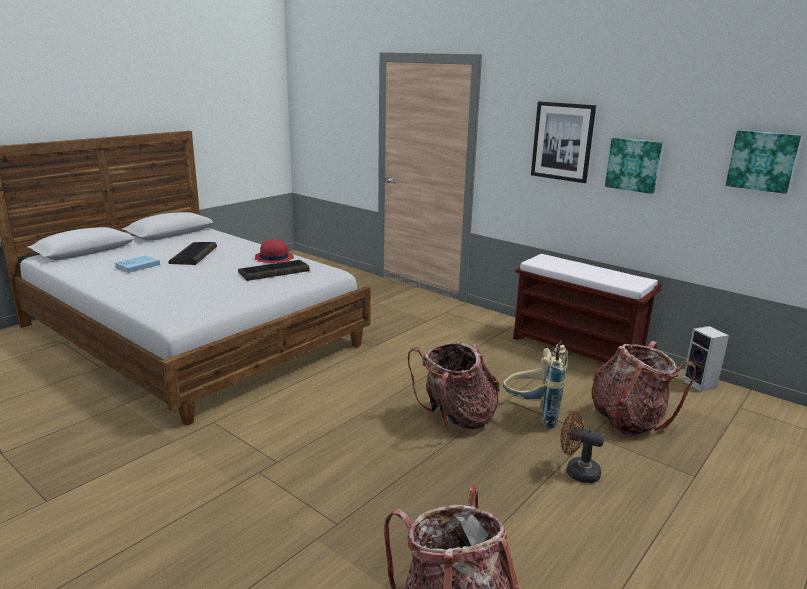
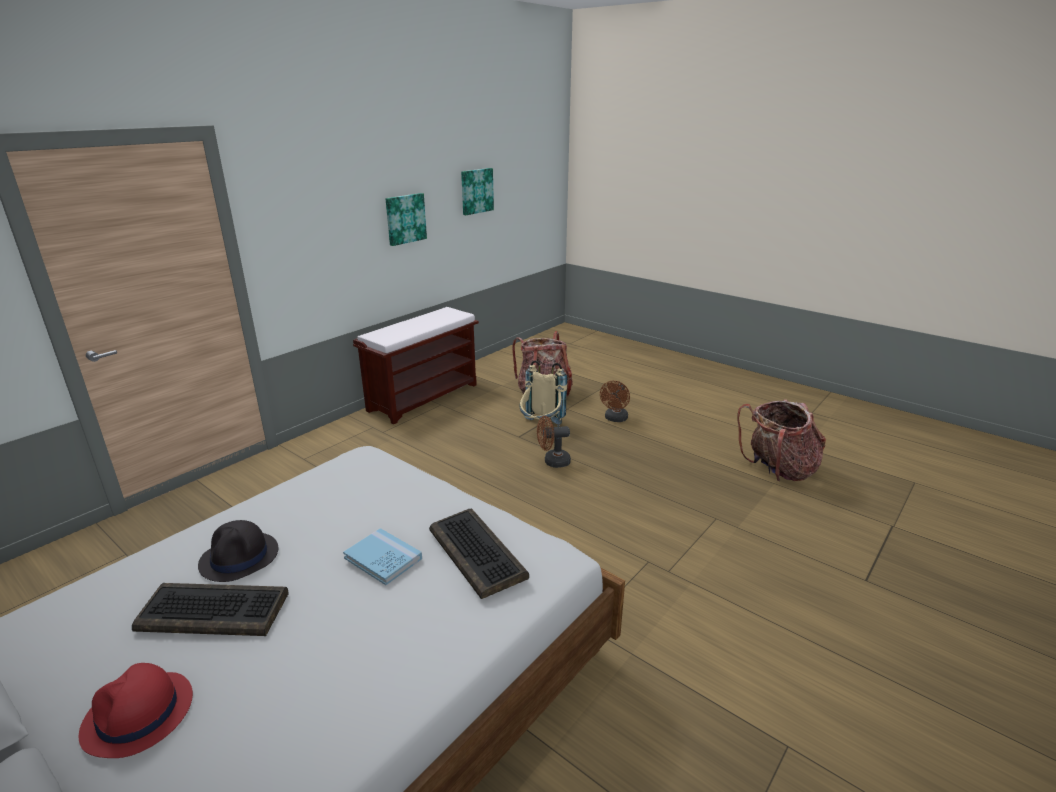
camera: 90 degrees left, 5 degrees up
blue book [114,255,160,273] -> blue book moved to [343,528,422,585]
keyboard [238,260,310,281] -> keyboard moved to [429,509,529,599]
red hat [255,239,294,263] -> red hat moved to [79,663,193,758]
backpack [408,341,500,432] -> brown fan [537,416,571,468]
picture [531,101,596,183] -> none
speaker [683,326,729,391] -> none
none -> black hat [198,520,279,582]

